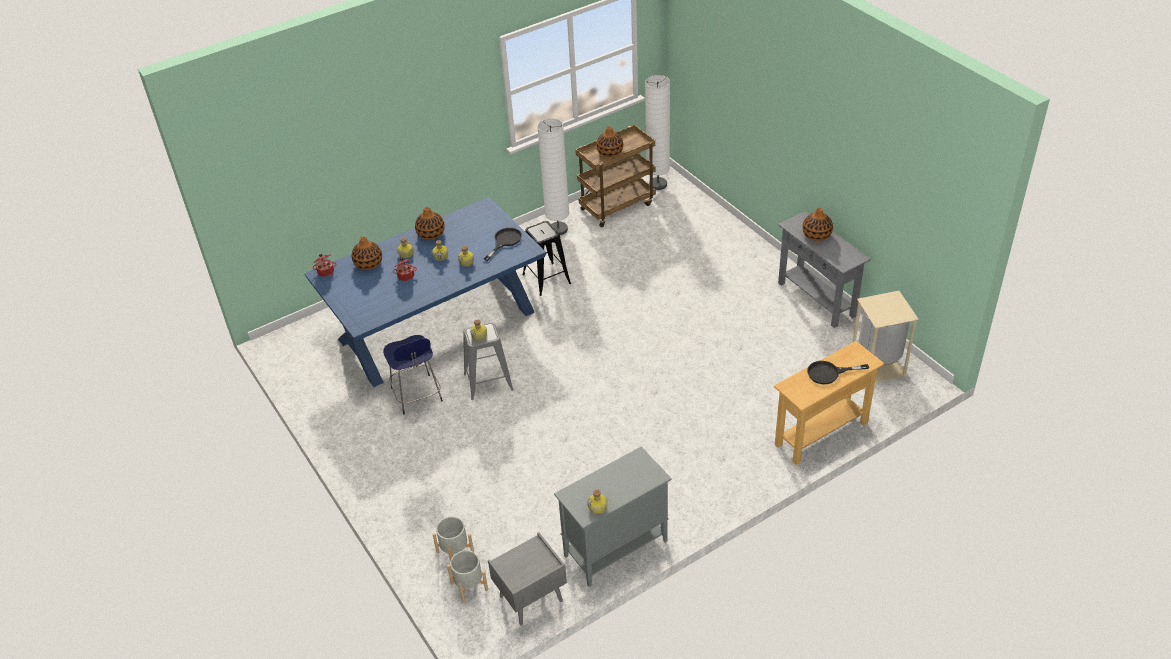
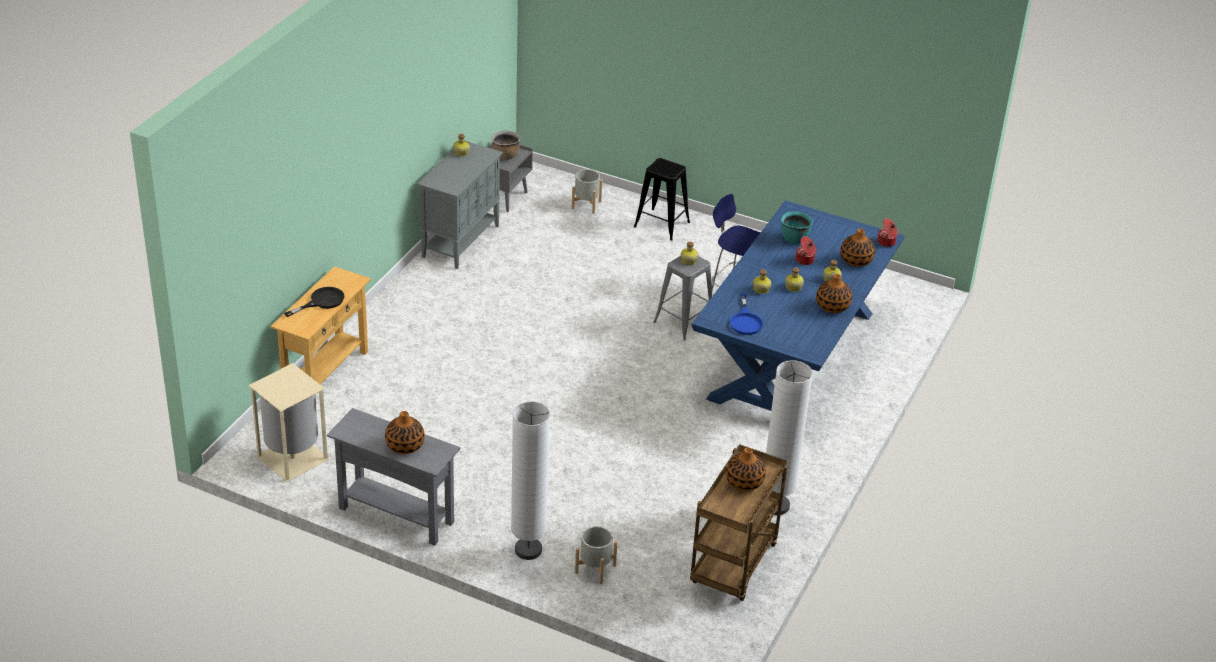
camera: 145 degrees right, 5 degrees down
grey planter [447,550,488,603] -> grey planter moved to [575,526,617,584]
black frying pan [484,228,522,261] -> blue frying pan [730,293,763,335]
black stool [522,221,571,296] -> black stool moved to [634,158,690,241]
white floor lamp [645,75,670,190] -> white floor lamp moved to [511,401,550,560]
none -> brown cooking pot [491,130,521,160]
none -> turquoise cooking pot [781,211,813,244]

